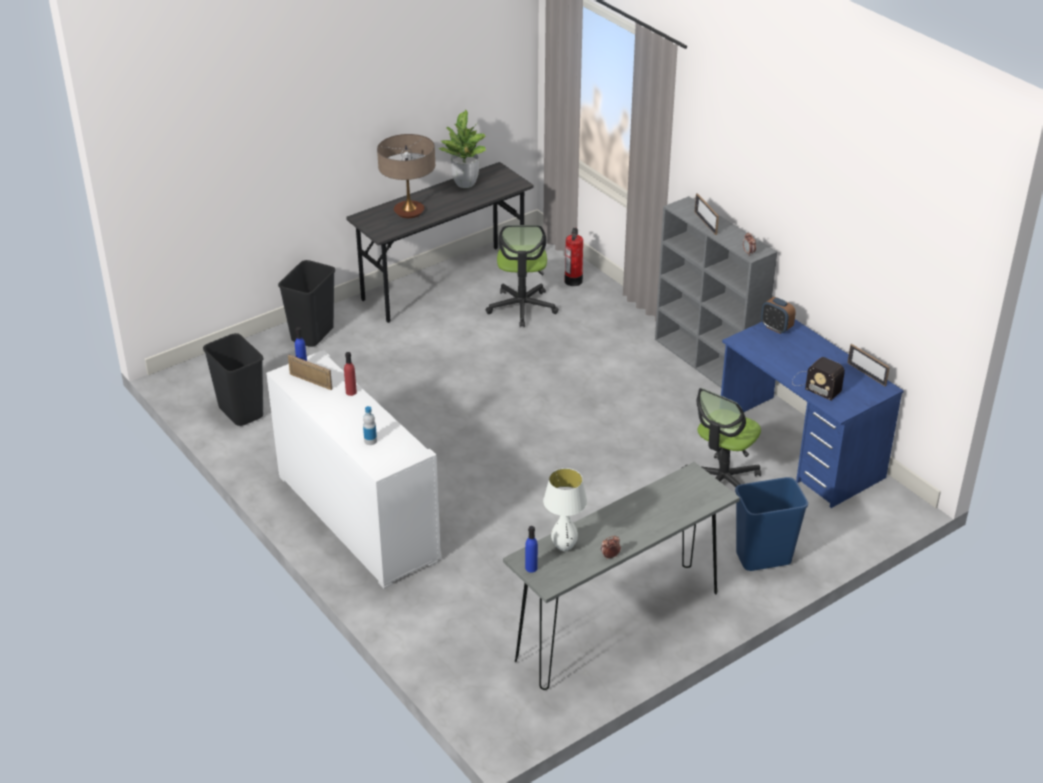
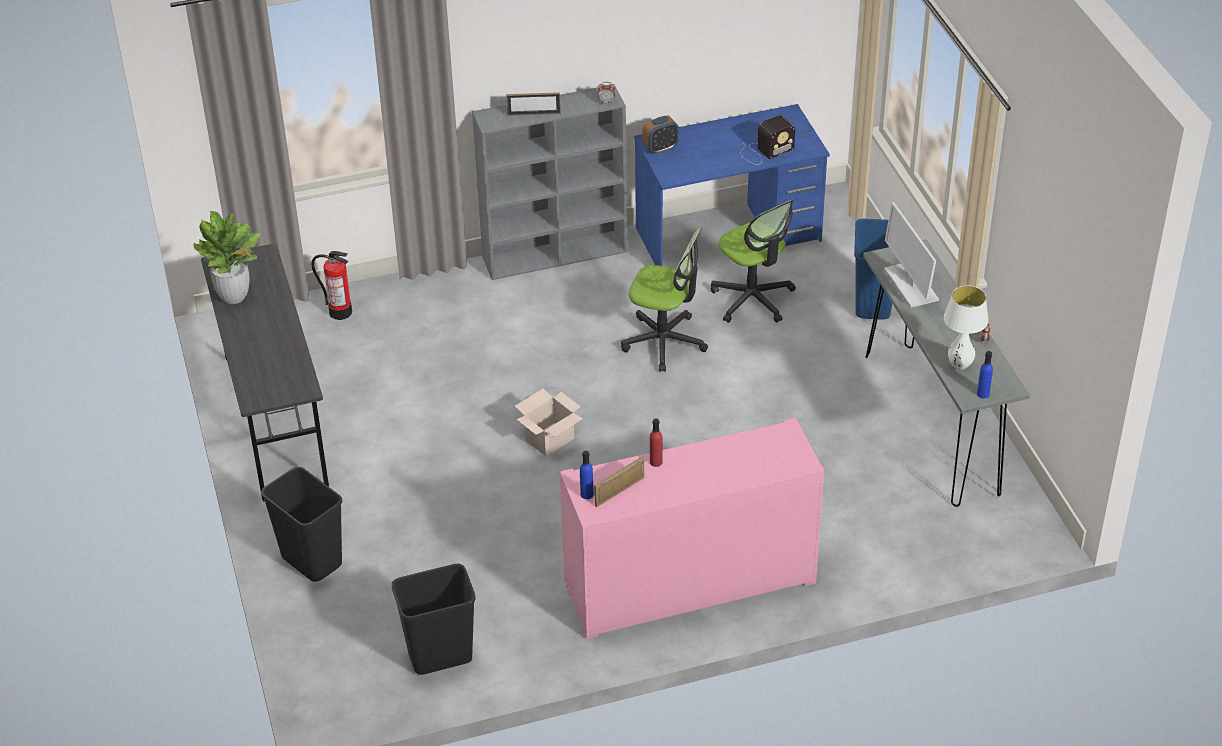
camera: 70 degrees left, 5 degrees up
white cabinet [266,350,441,589] -> pink cabinet [560,418,824,639]
bottle [363,406,377,445] -> none
table lamp [377,134,435,218] -> none
office chair [485,225,559,327] -> office chair moved to [621,228,708,372]
picture frame [848,344,890,386] -> none
none -> cardboard box [515,389,583,456]
none -> monitor [884,202,939,308]

